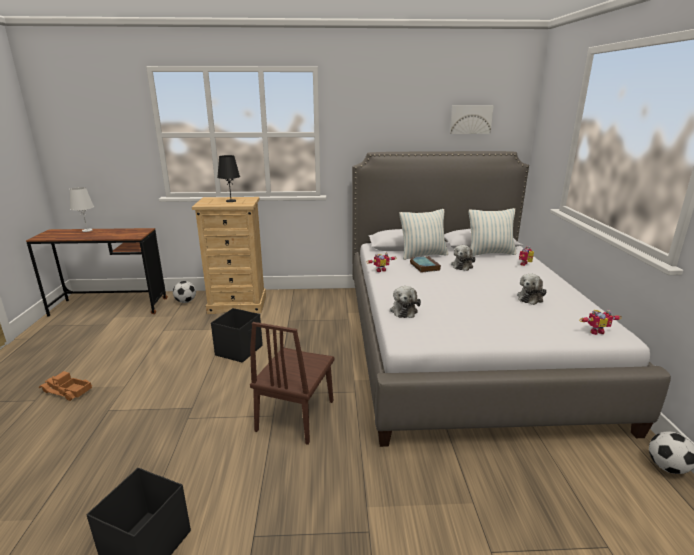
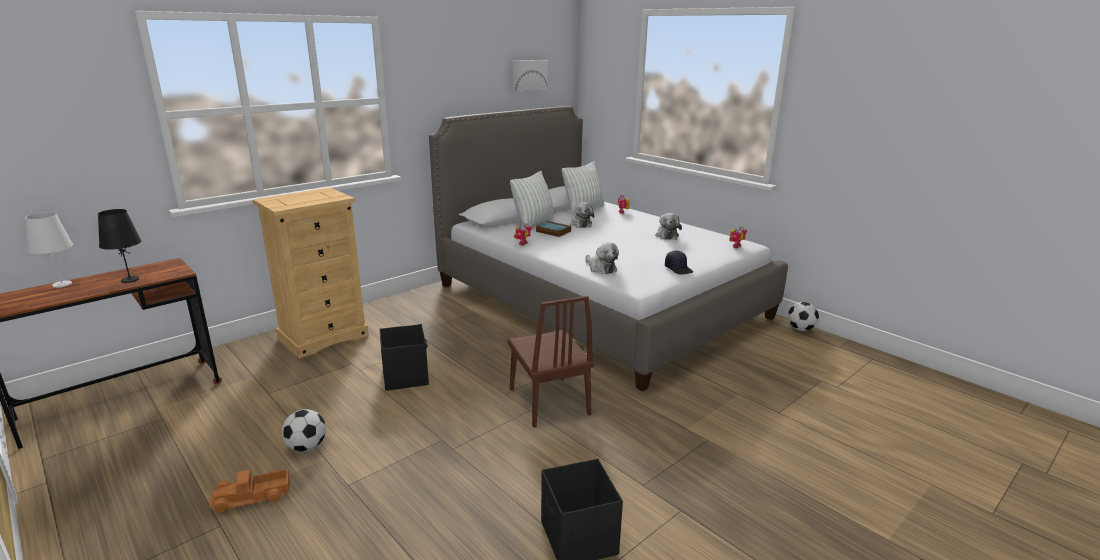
camera: 40 degrees left, 0 degrees up
football [173,281,196,303] -> football moved to [282,409,326,452]
black table lamp [217,155,240,202] -> black table lamp moved to [98,209,142,283]
none -> black cap [665,250,693,275]

